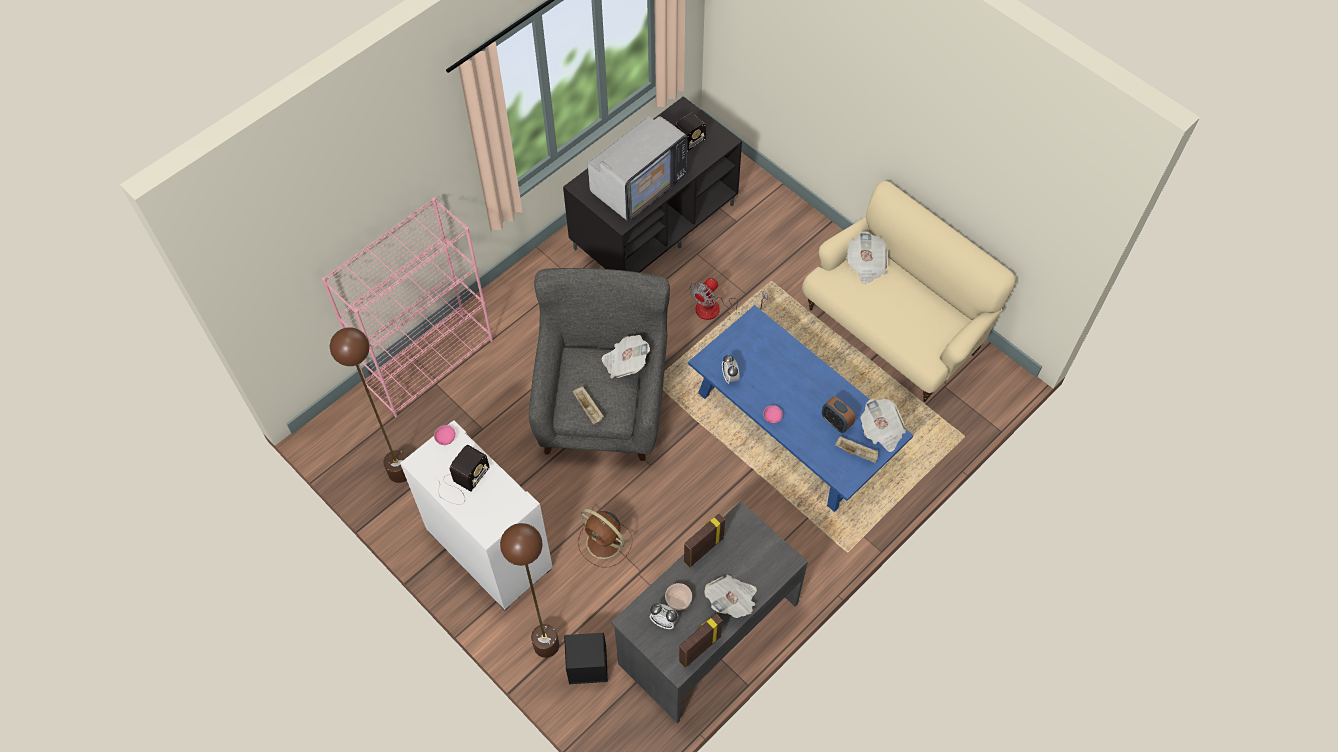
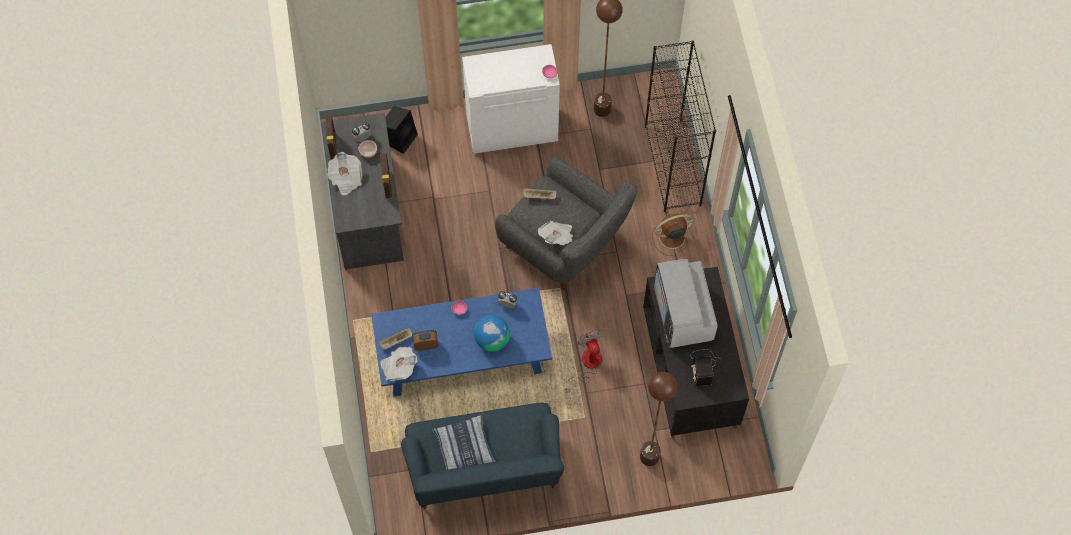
camera: 125 degrees right, 5 degrees up
pink bookcase [322,198,493,417] -> black bookcase [645,40,716,212]
radio [436,445,490,505] -> none
brown floor lamp [500,523,559,658] -> brown floor lamp moved to [640,372,678,466]
brown fan [578,509,633,567] -> brown fan moved to [652,213,694,256]
beige sofa [802,181,1016,402] -> blue sofa [401,403,564,509]
newspaper [846,231,888,284] -> none
none -> pillow [432,415,496,470]
none -> globe [474,315,510,352]

